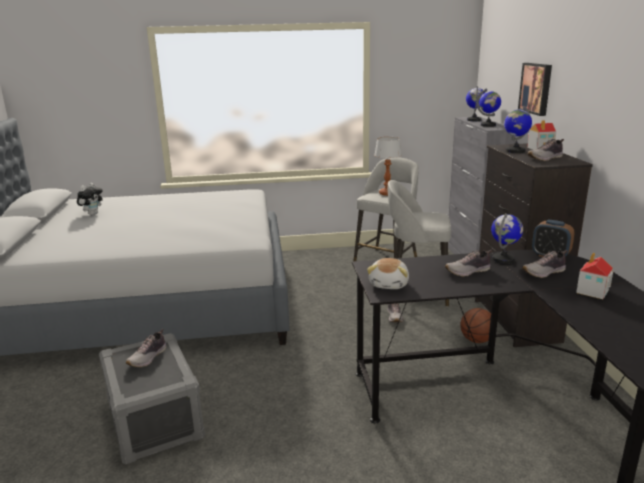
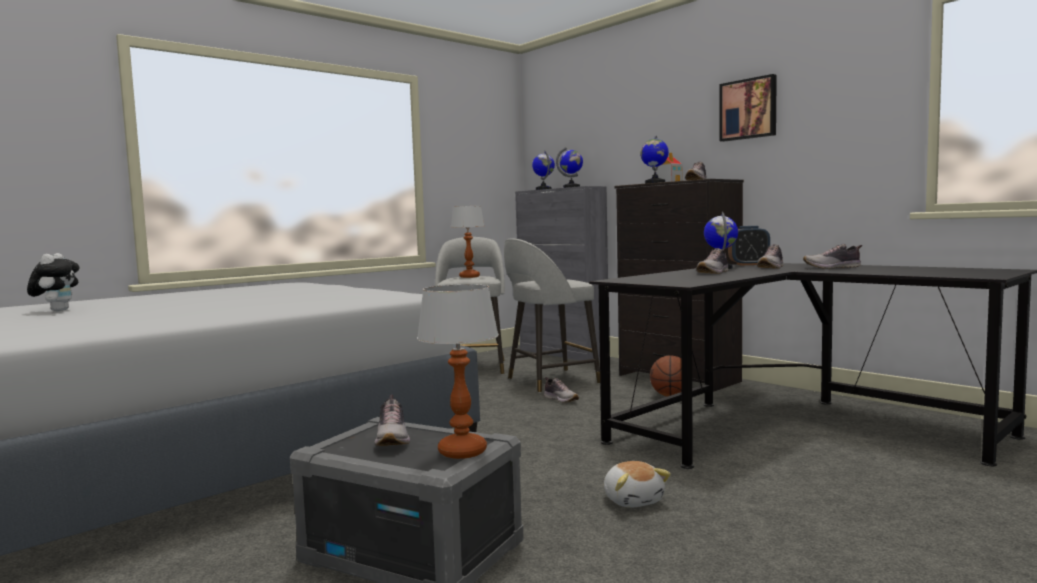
camera: 35 degrees left, 15 degrees down
plush toy [367,258,409,289] -> plush toy moved to [604,461,671,508]
picture [518,63,552,116] -> picture moved to [720,74,777,142]
toy house [576,252,613,299] -> shoe [803,244,862,269]
none -> table lamp [417,284,499,459]

